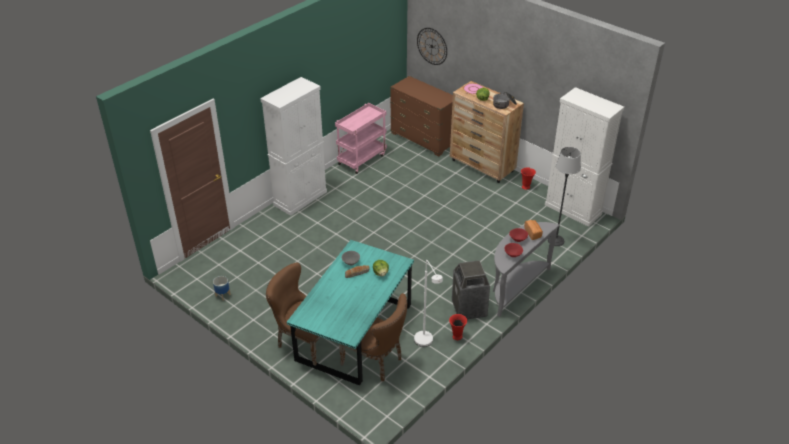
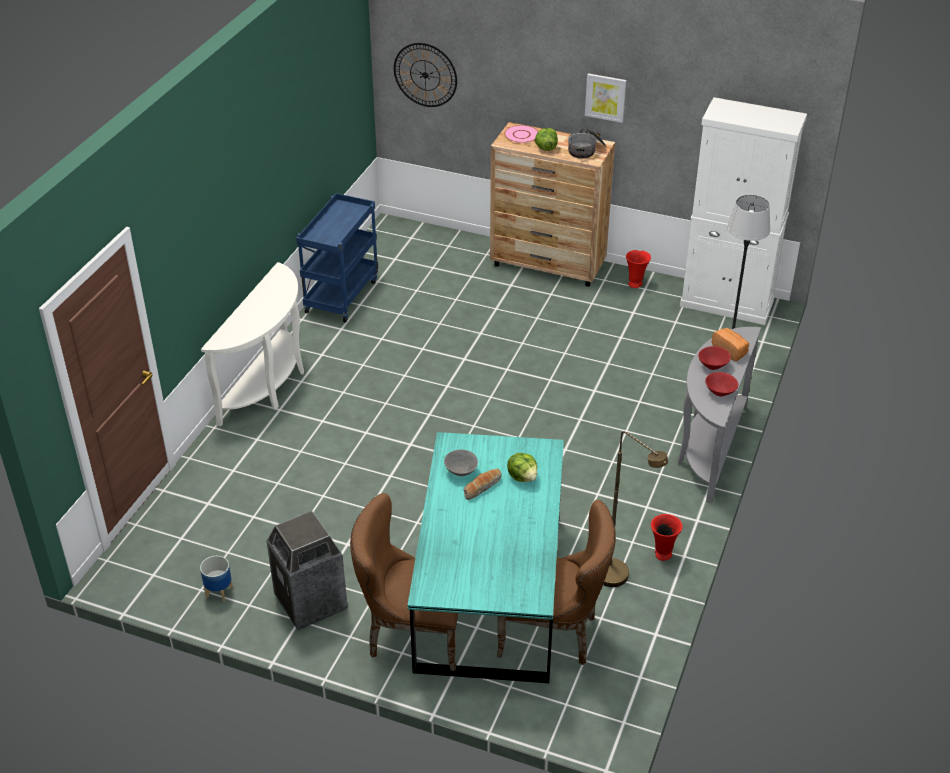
camera: 20 degrees left, 0 degrees up
white cabinet [260,77,327,216] -> white console table [201,262,304,426]
pink cart [335,103,387,174] -> blue cart [296,193,378,323]
brown dresser [390,76,453,156] -> none
white floor lamp [414,260,443,347] -> brown floor lamp [603,431,668,587]
trash can [452,260,490,319] -> trash can moved to [266,511,348,630]
none -> picture [585,73,626,123]

